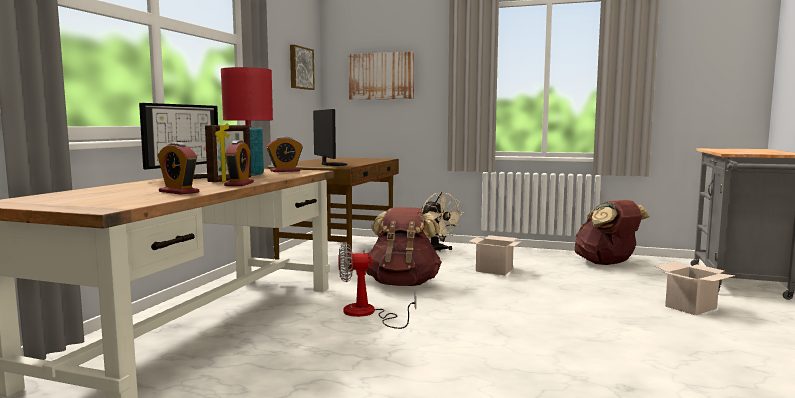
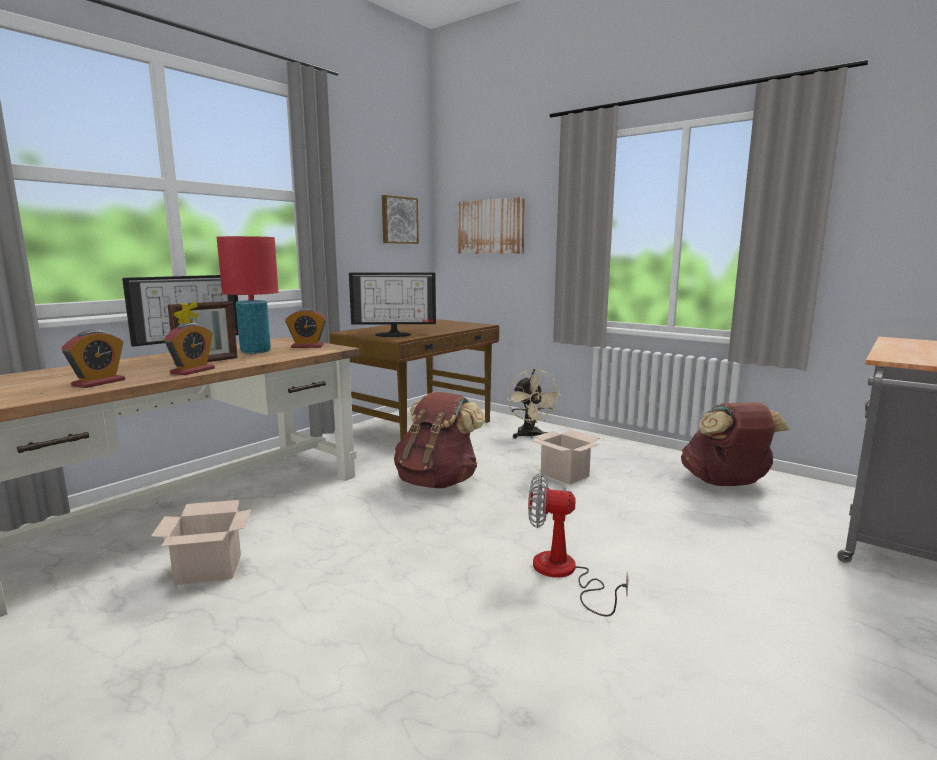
camera: 20 degrees right, 5 degrees up
alarm clock [158,142,199,195] -> alarm clock turned 120 degrees counterclockwise [61,330,125,388]
monitor [313,109,347,166] -> monitor turned 90 degrees clockwise [349,273,436,337]
fan [338,242,416,329] -> fan moved to [528,473,628,617]
cardboard box [655,261,736,315] -> cardboard box moved to [151,500,251,585]

